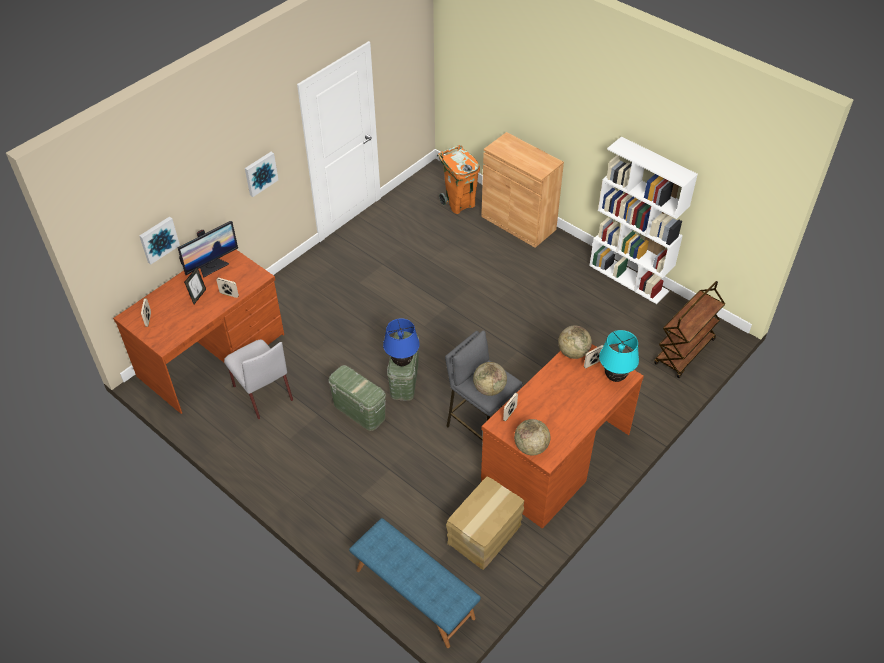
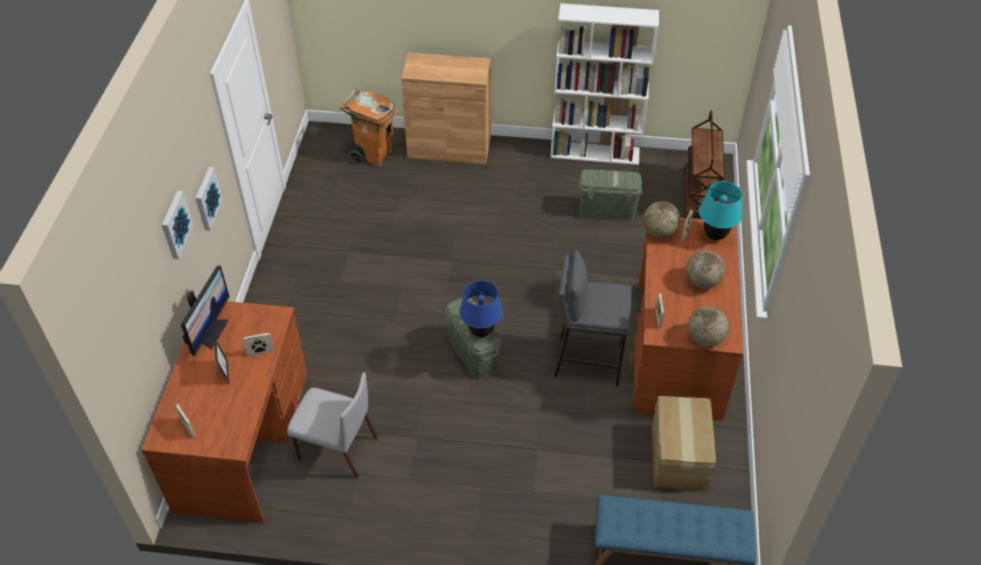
camera: 35 degrees left, 0 degrees up
picture [140,216,180,265] -> picture moved to [162,190,193,259]
green storage box [329,365,386,431] -> green storage box moved to [578,169,643,221]
globe [473,362,507,396] -> globe moved to [686,250,725,289]

